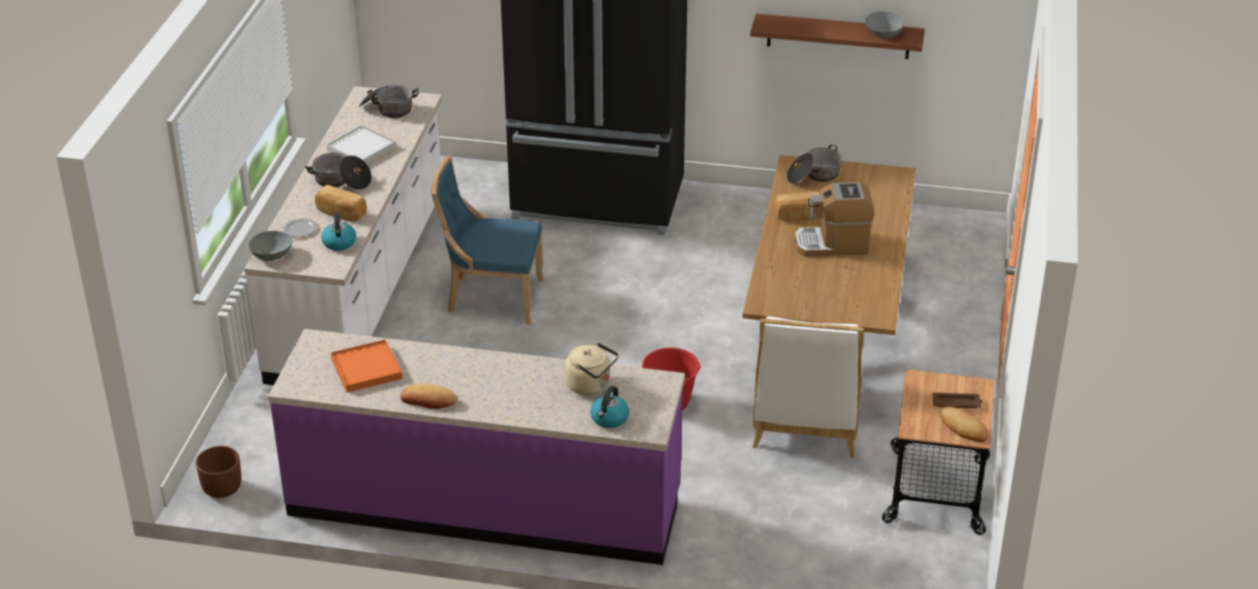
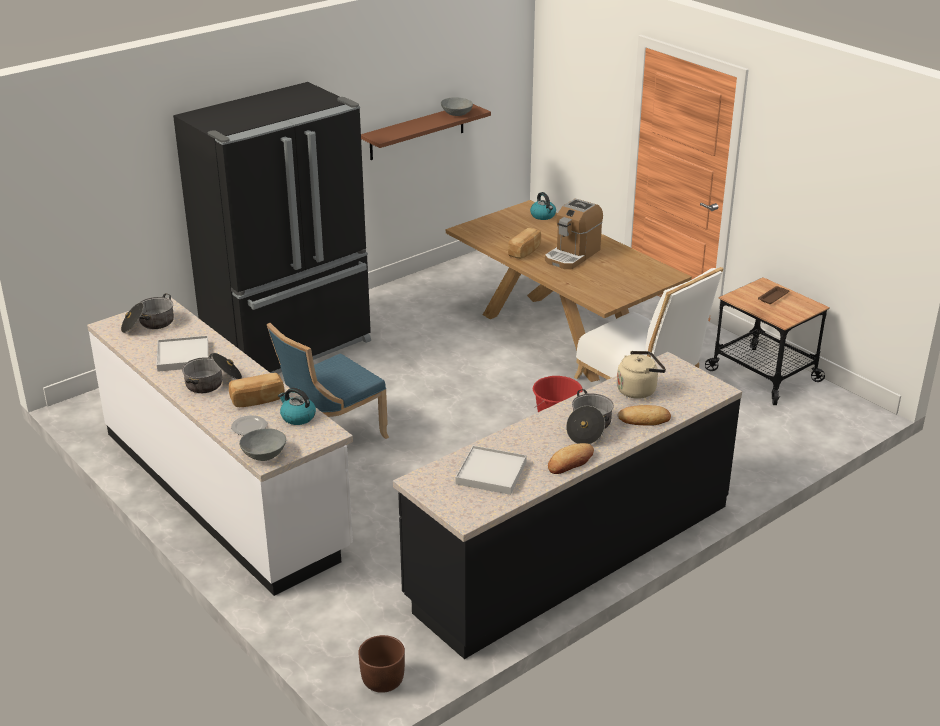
camera: 50 degrees left, 5 degrees down
purple counter [268,329,685,565] -> black counter [393,352,742,659]
orange tray [331,340,402,392] -> white tray [455,446,527,495]
kettle [590,386,629,428] -> kettle moved to [530,192,556,220]
cooking pot [787,145,842,183] -> cooking pot moved to [566,389,614,444]
bread [939,407,989,442] -> bread moved to [618,405,671,426]

